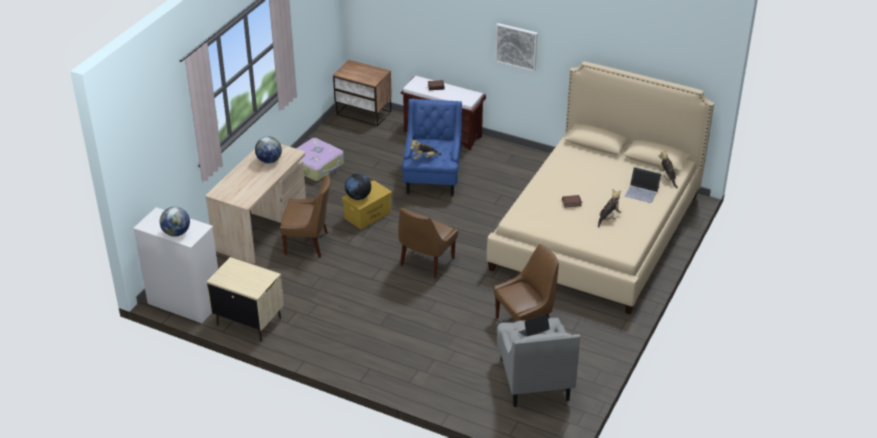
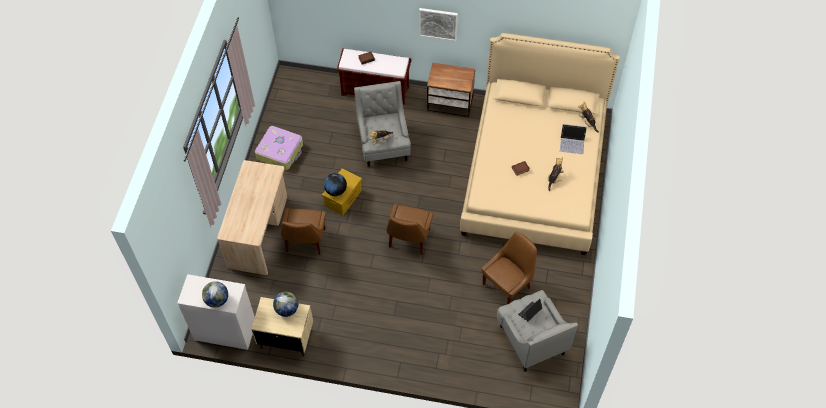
camera: 15 degrees left, 20 degrees up
globe [255,136,282,164] -> globe moved to [273,292,298,317]
brown chair [280,174,331,258] -> brown chair turned 105 degrees clockwise [281,208,326,255]
nightstand [333,60,392,126] -> nightstand moved to [427,63,475,117]
blue armchair [402,99,462,196] -> grey armchair [354,81,411,167]

